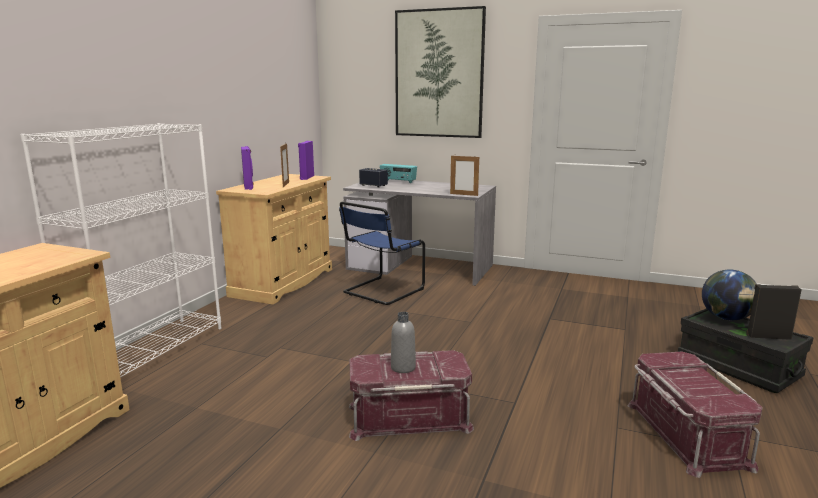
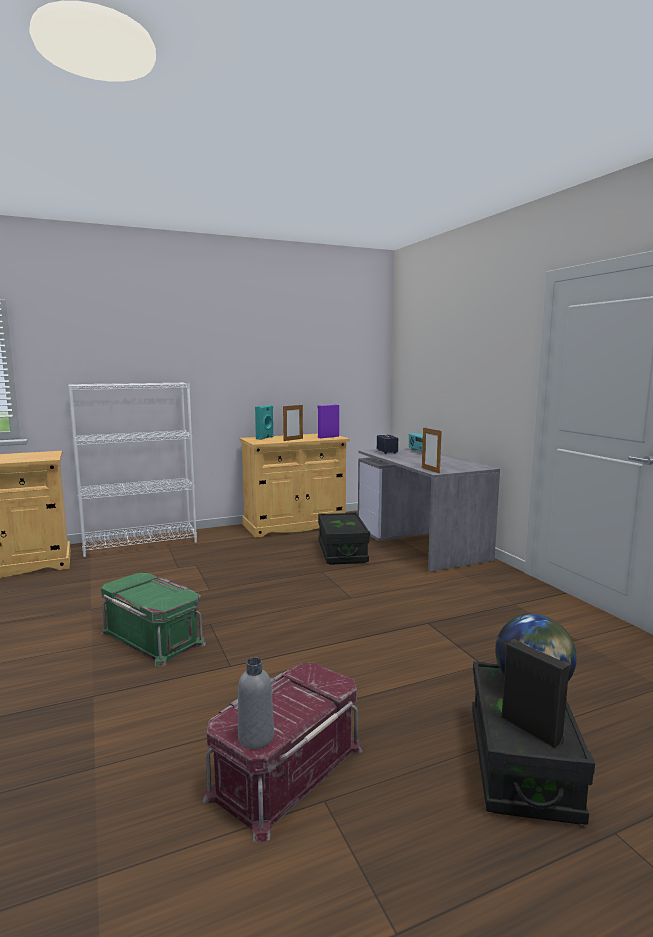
camera: 45 degrees right, 5 degrees down
purple speaker [241,146,254,190] -> turquoise speaker [255,405,274,440]
blue chair [339,202,425,305] -> black storage box [318,512,370,565]
red storage box [349,350,474,441] -> green storage box [101,573,206,667]
grey bottle [391,312,416,373] -> grey bottle moved to [238,658,274,749]
picture [395,6,486,138] -> none

